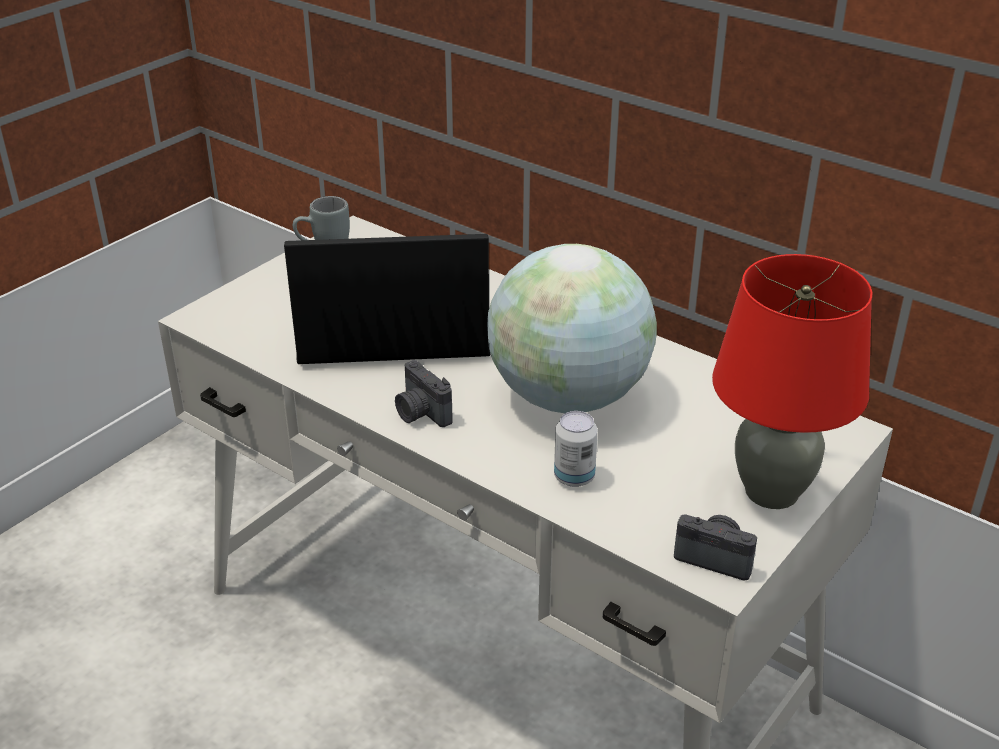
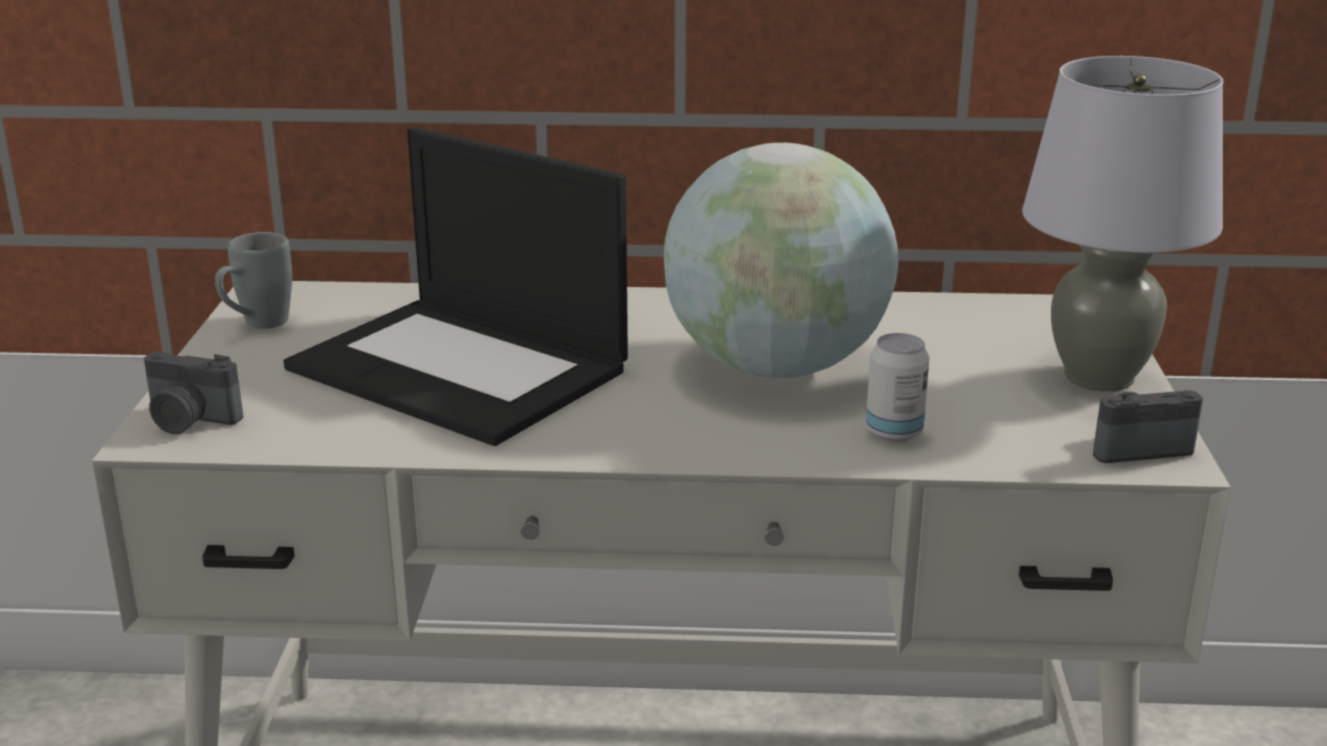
camera: 35 degrees left, 10 degrees down
laptop [284,234,490,364] -> laptop turned 105 degrees counterclockwise [283,127,628,446]
camera [395,360,453,427] -> camera moved to [144,351,243,434]
red table lamp [712,254,872,509] -> grey table lamp [1022,56,1224,392]

